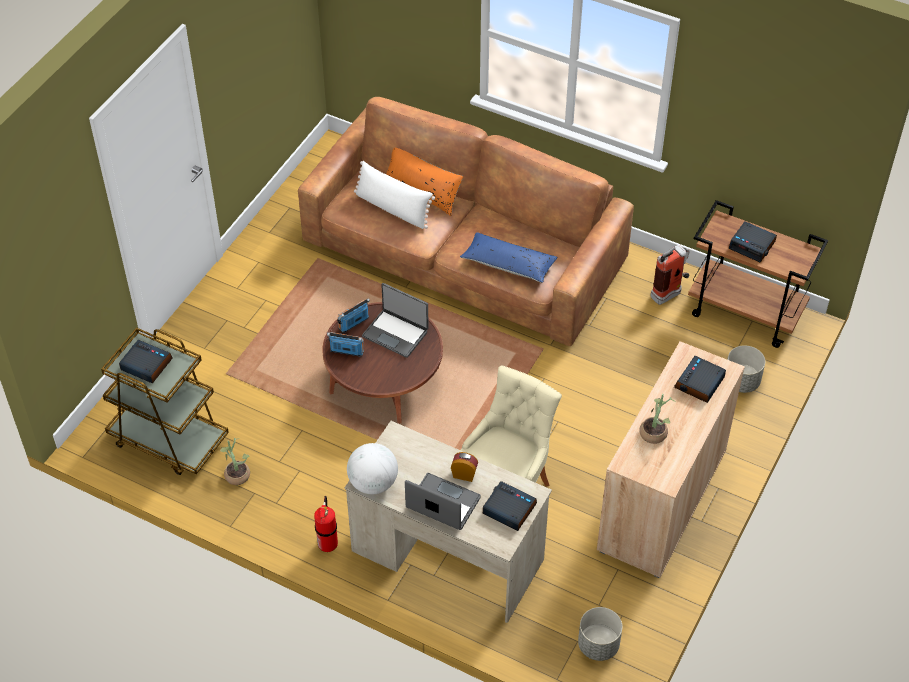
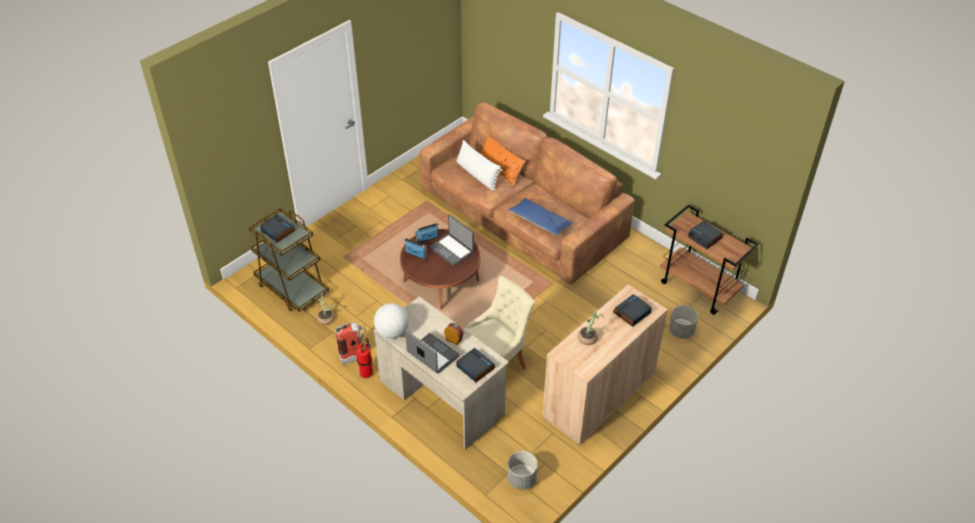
camera: 15 degrees right, 5 degrees down
fire extinguisher [650,245,689,305] -> fire extinguisher moved to [336,322,371,364]

